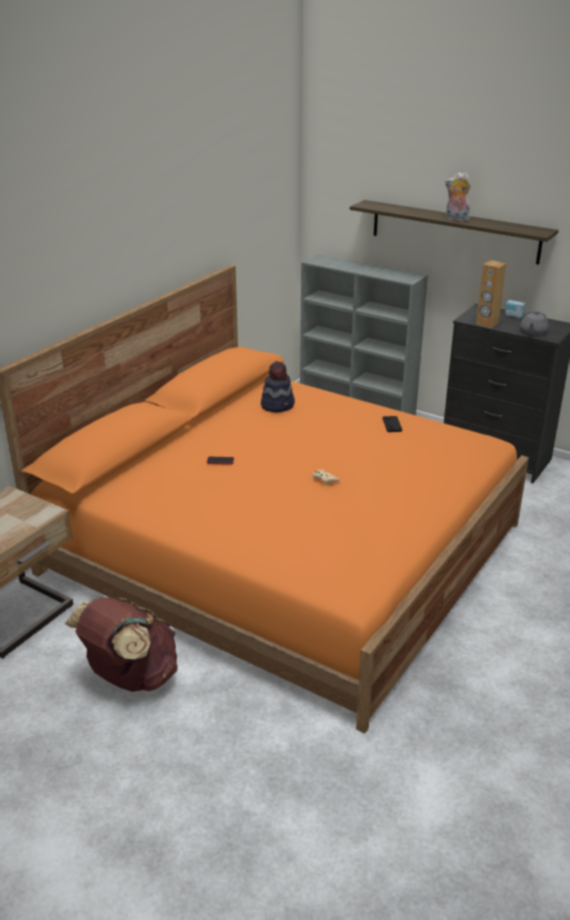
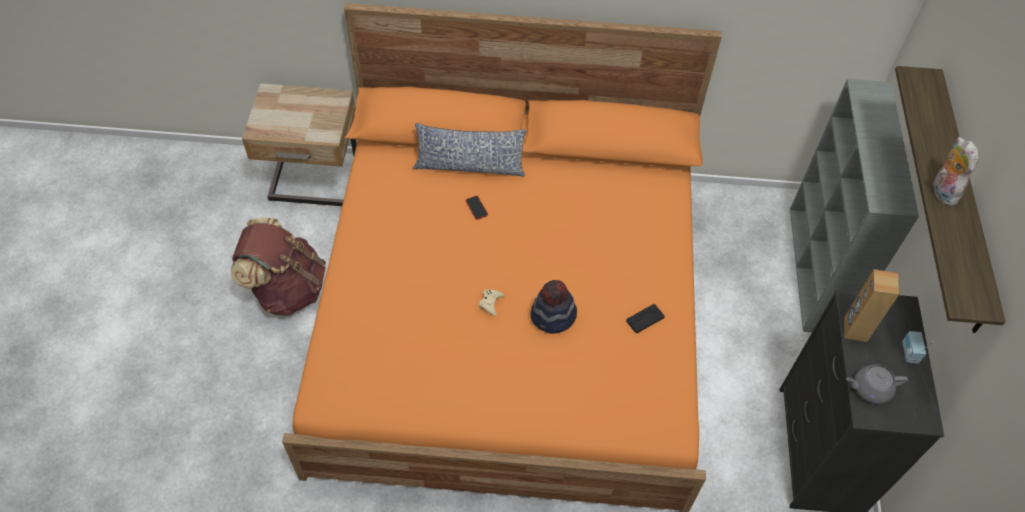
camera: 60 degrees right, 25 degrees up
hat [261,361,295,413] -> hat moved to [531,280,577,334]
none -> pillow [413,123,527,176]

